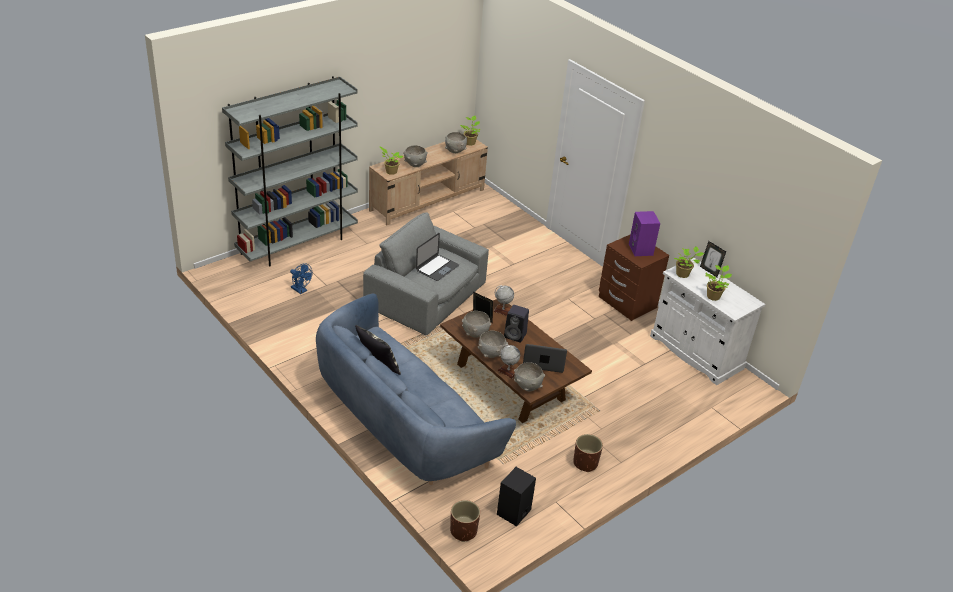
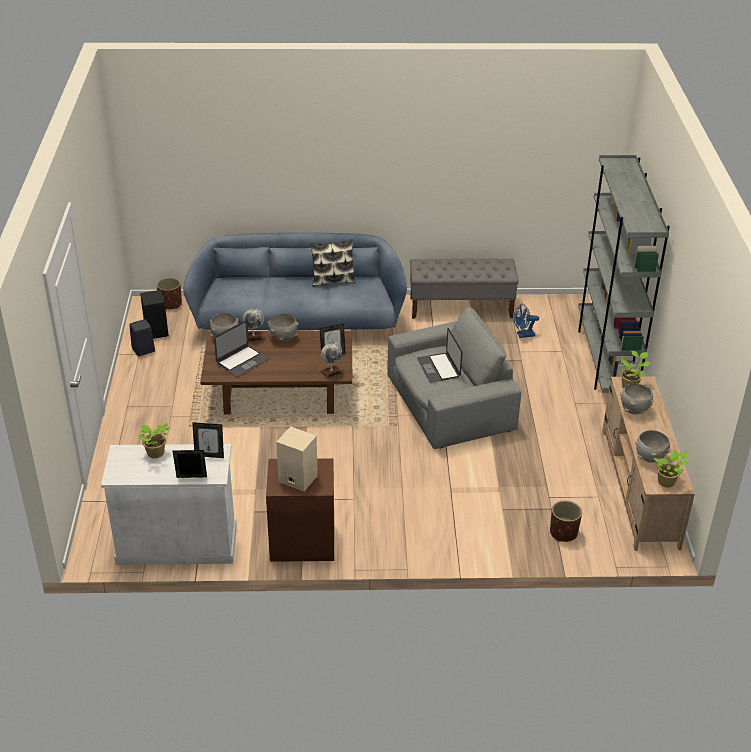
camera: 130 degrees right, 0 degrees up
grey bowl [462,311,491,338] -> none
black speaker [504,305,529,343] -> black speaker moved to [130,319,155,356]
brown planter [573,434,603,472] -> brown planter moved to [550,500,582,542]
purple speaker [629,211,660,256] -> beige speaker [276,426,318,492]
potted plant [674,246,704,278] -> picture frame [192,422,224,458]
none -> grey bench [410,258,519,319]

